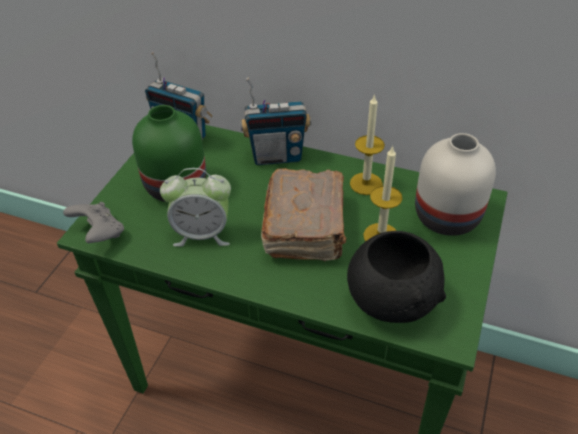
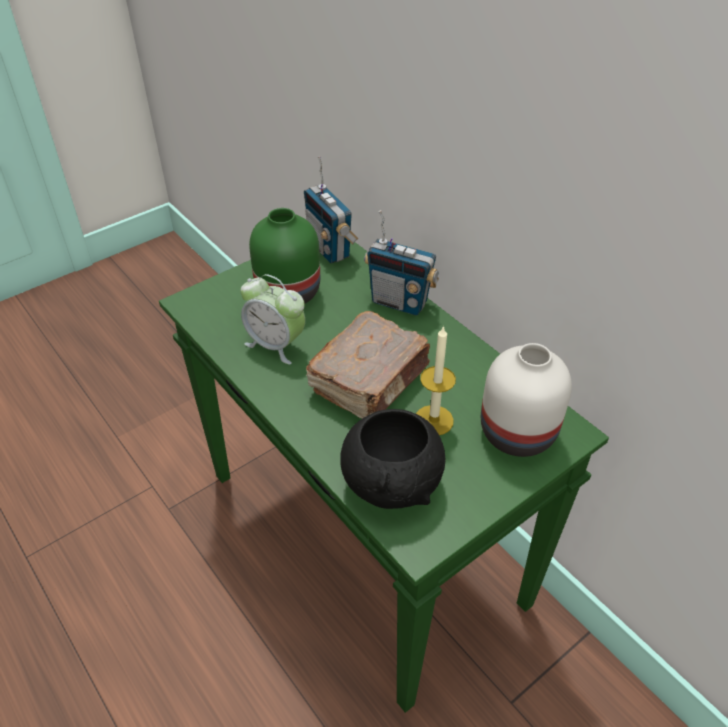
camera: 30 degrees right, 0 degrees up
grey game controller [63,202,124,243] -> none
candle [350,94,385,195] -> none

